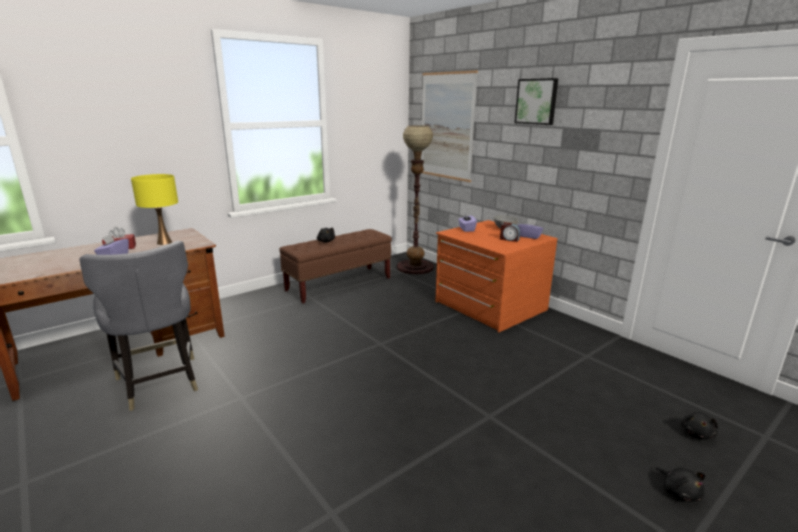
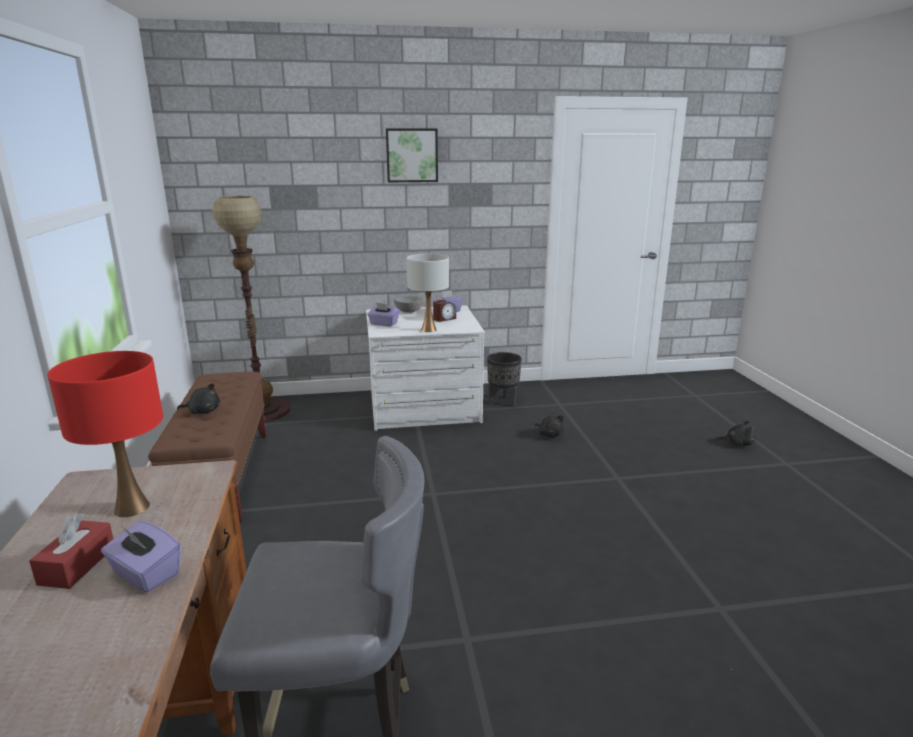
camera: 60 degrees left, 0 degrees up
yellow table lamp [131,174,178,245] -> red table lamp [48,351,163,517]
picture [421,70,478,182] -> none
orange dresser [435,220,558,332] -> white dresser [366,305,485,431]
black plush toy [681,412,718,439] -> black plush toy moved to [535,415,564,437]
none -> white table lamp [406,254,449,332]
none -> black planter [487,352,522,407]

